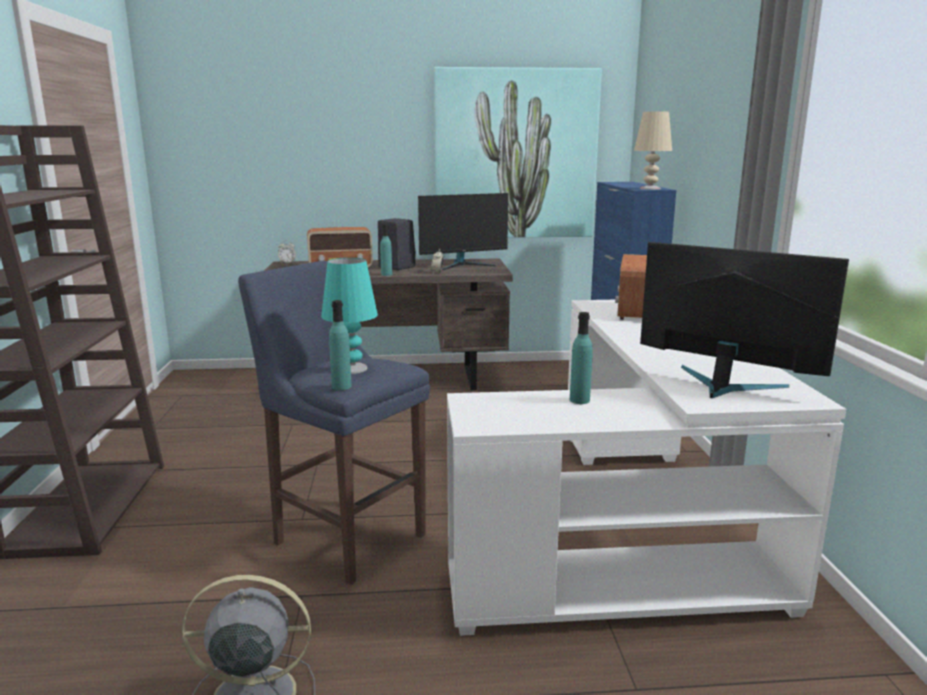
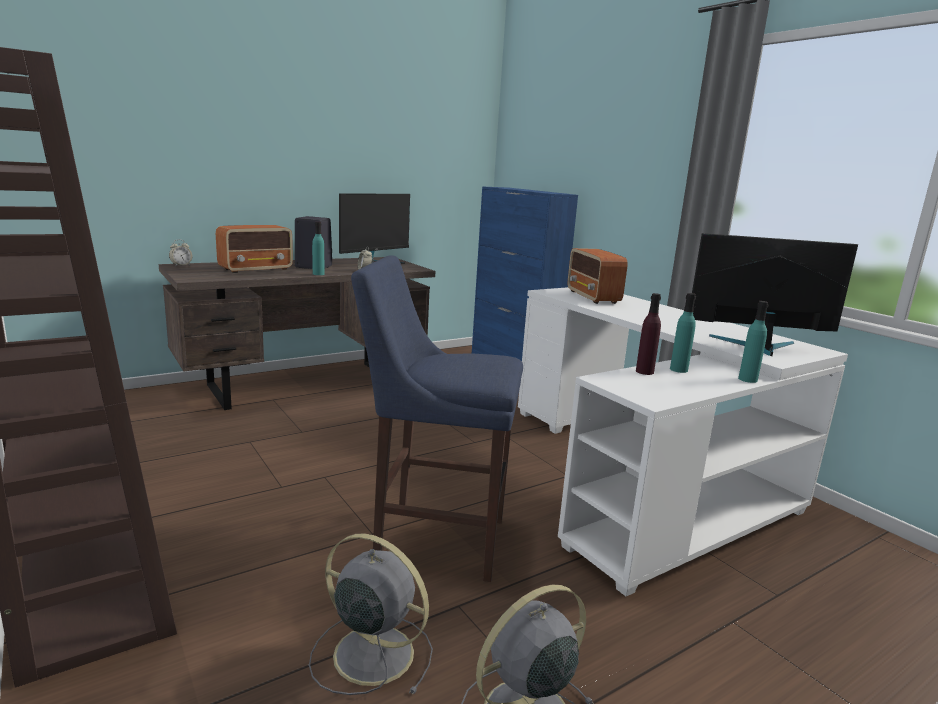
camera: 30 degrees left, 0 degrees up
turquoise table lamp [321,258,378,374] -> none
turquoise bottle [329,300,351,390] -> turquoise bottle moved to [738,301,768,383]
picture [434,67,602,238] -> none
beige table lamp [634,112,672,190] -> none
none -> grey fan [309,533,433,695]
none -> purple bottle [636,293,661,375]

